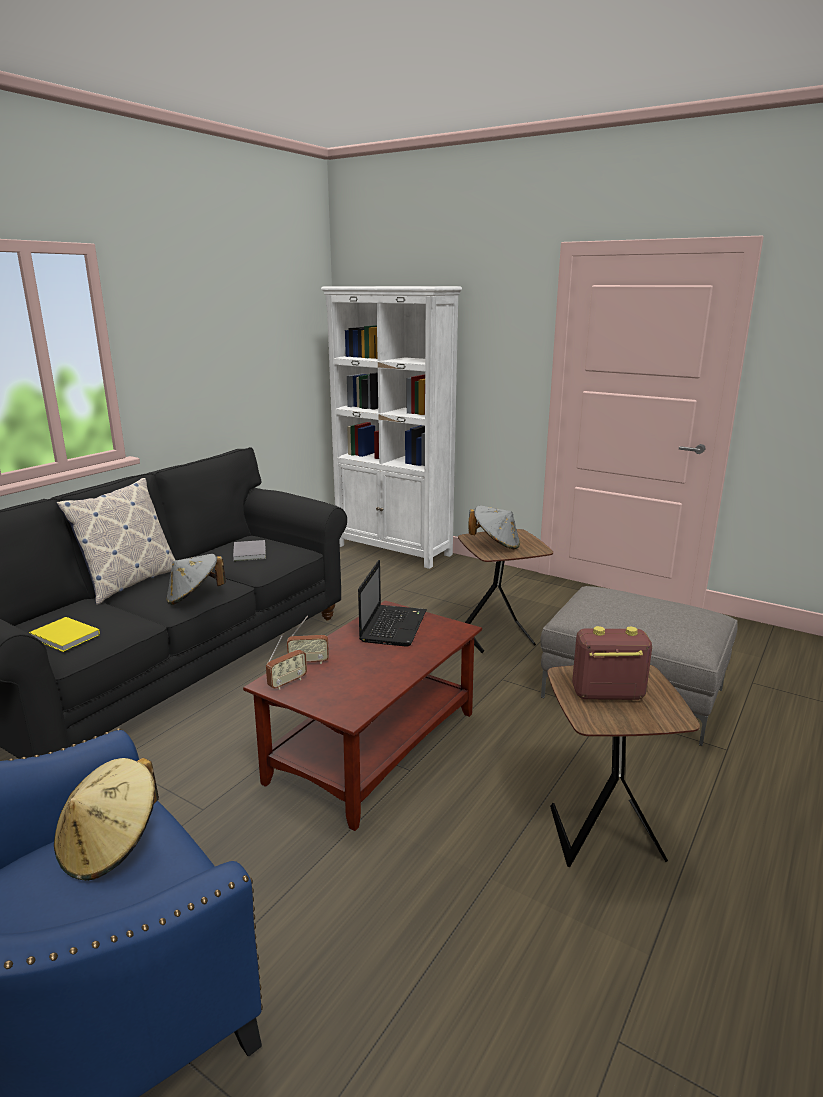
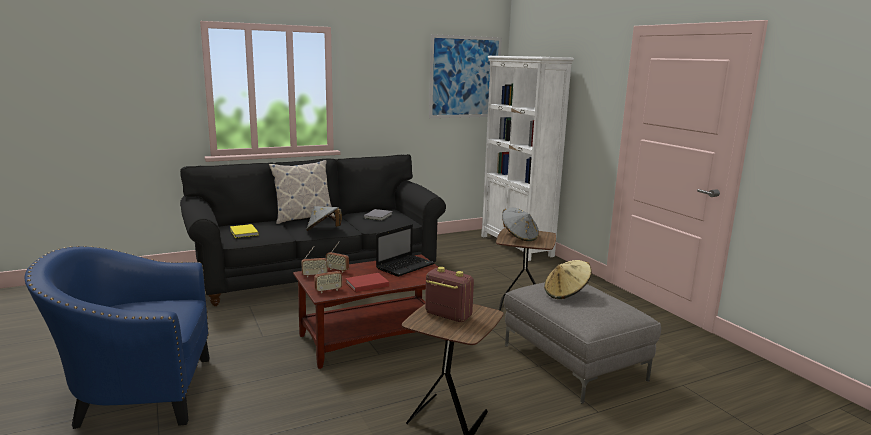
camera: 30 degrees right, 5 degrees down
beige hat [54,758,159,881] -> beige hat moved to [544,260,592,299]
none -> radio [314,259,342,293]
none -> red book [346,273,389,292]
none -> picture [429,34,502,118]

